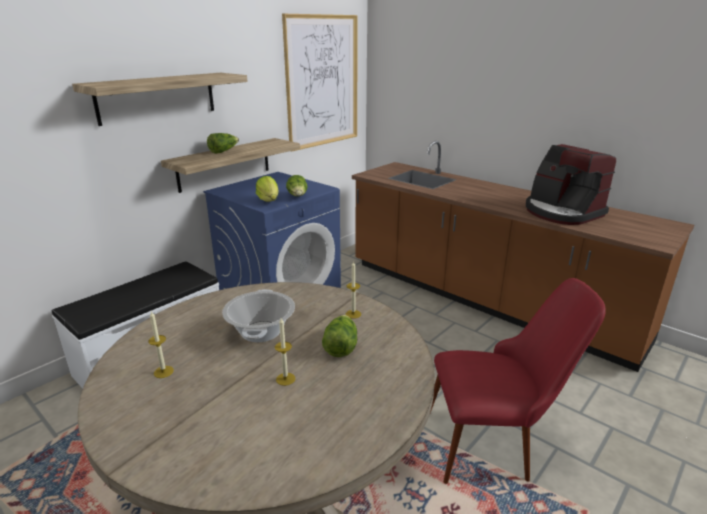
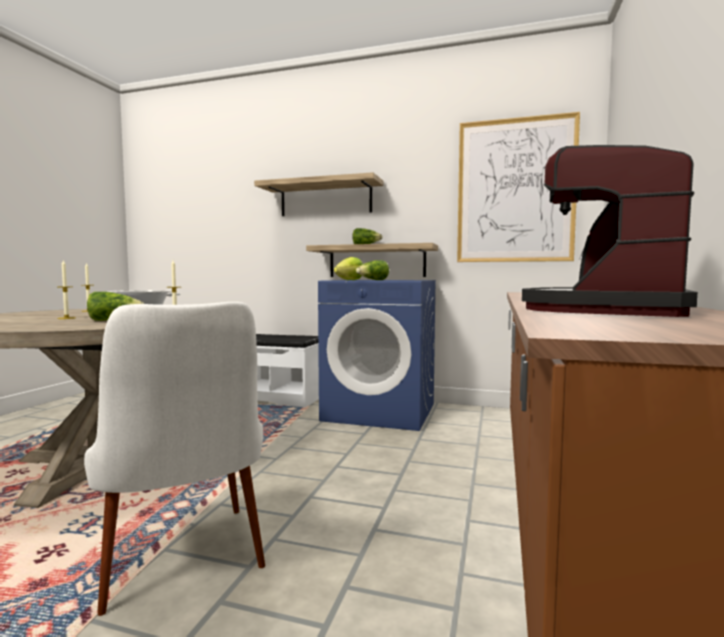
camera: 65 degrees right, 20 degrees down
red chair [430,278,606,484] -> white chair [84,302,265,616]

